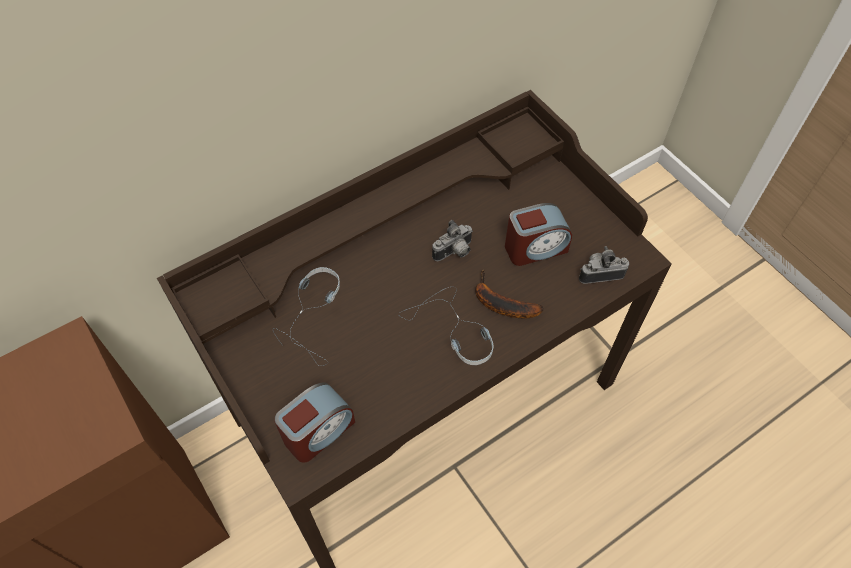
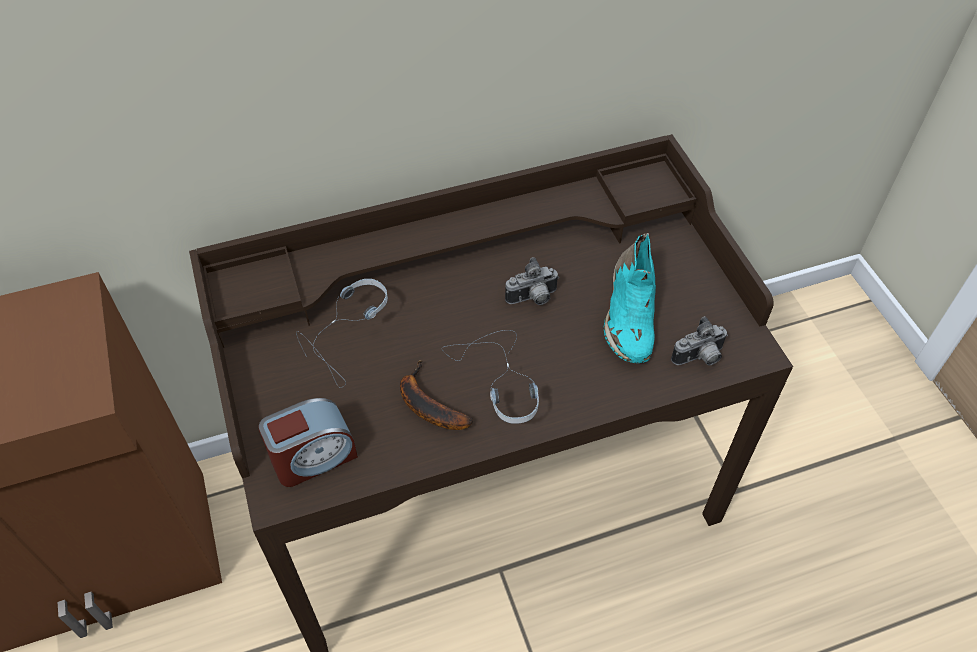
camera: 15 degrees right, 5 degrees down
banana [475,270,543,318] -> banana moved to [400,360,473,430]
alarm clock [505,203,572,266] -> turquoise shoe [603,233,656,363]
camera [579,246,629,284] -> camera turned 150 degrees clockwise [671,316,728,365]

